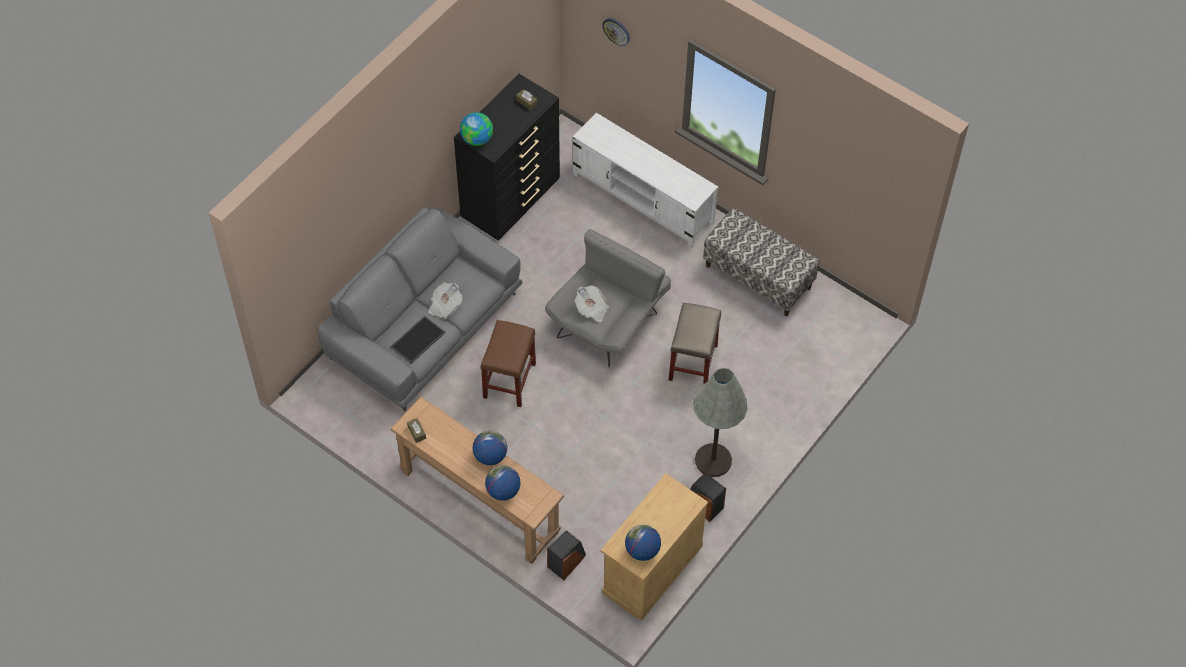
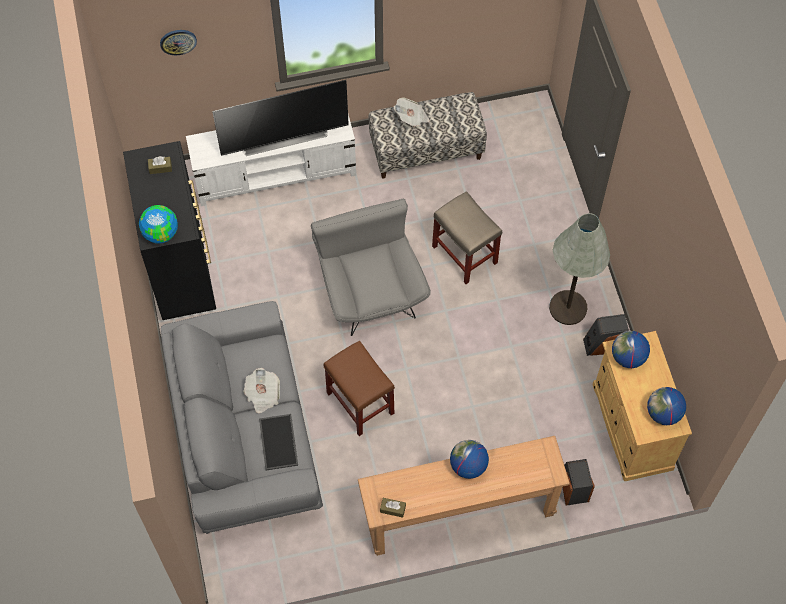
camera: 50 degrees left, 5 degrees up
globe [485,465,521,501] -> globe moved to [612,331,650,368]
newspaper [575,286,609,322] -> newspaper moved to [394,97,430,127]
none -> television [212,80,349,156]

